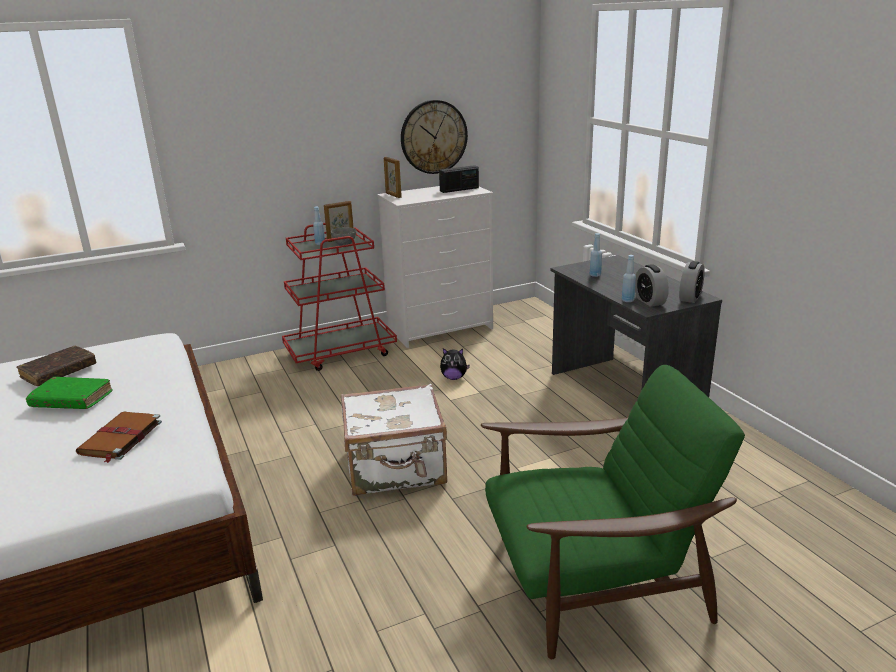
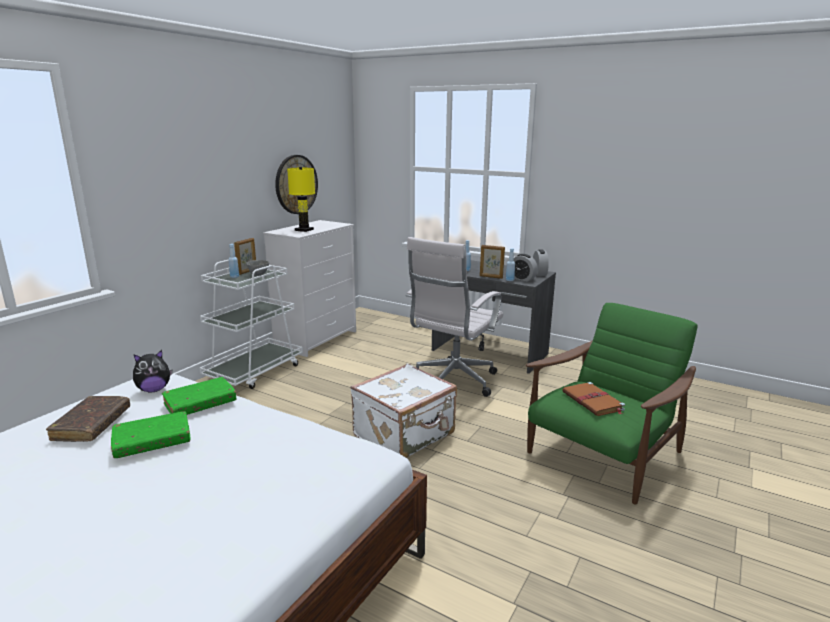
camera: 35 degrees left, 5 degrees down
brown book [76,412,162,463] -> brown book moved to [562,382,625,416]
red cart [282,223,397,371] -> white cart [199,259,303,389]
picture frame [384,157,402,198] -> picture frame moved to [480,245,505,279]
radio [439,165,479,193] -> none
plush toy [440,348,470,380] -> plush toy moved to [133,350,172,393]
none -> green book [162,377,236,415]
none -> yellow table lamp [287,167,315,232]
none -> white office chair [405,237,503,397]

